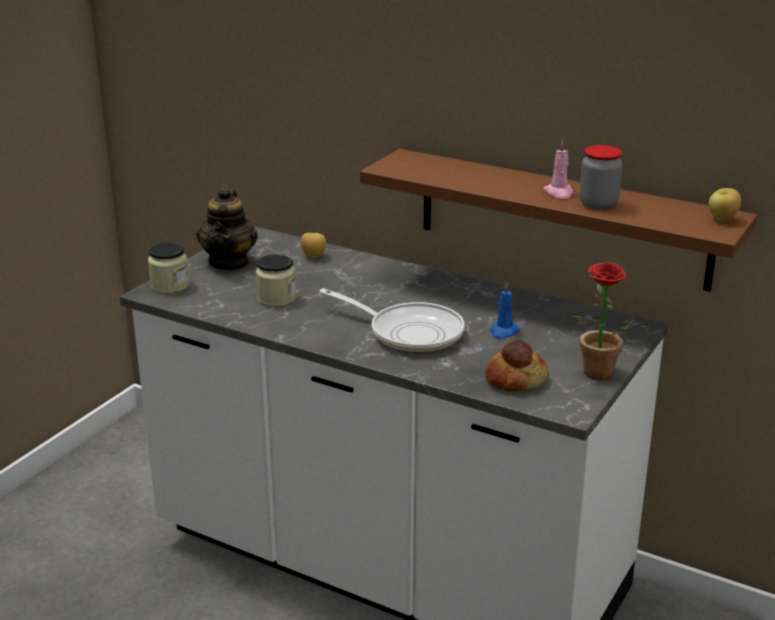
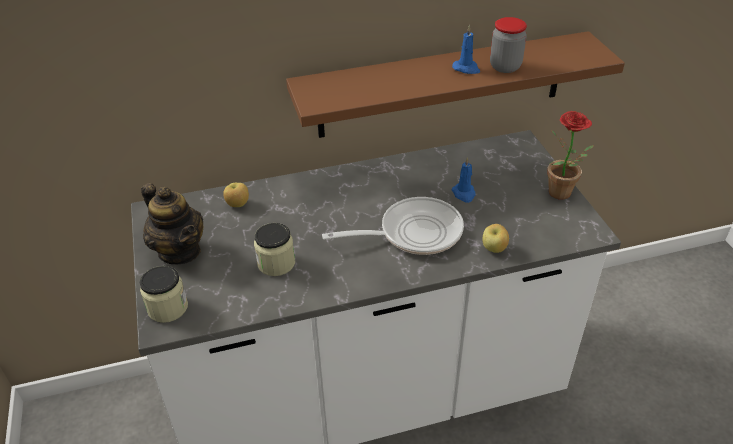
camera: 45 degrees left, 15 degrees up
bread [485,339,549,392] -> none
pink candle [543,139,573,199] -> blue candle [452,25,480,74]
apple [708,188,741,222] -> apple moved to [482,224,509,253]

